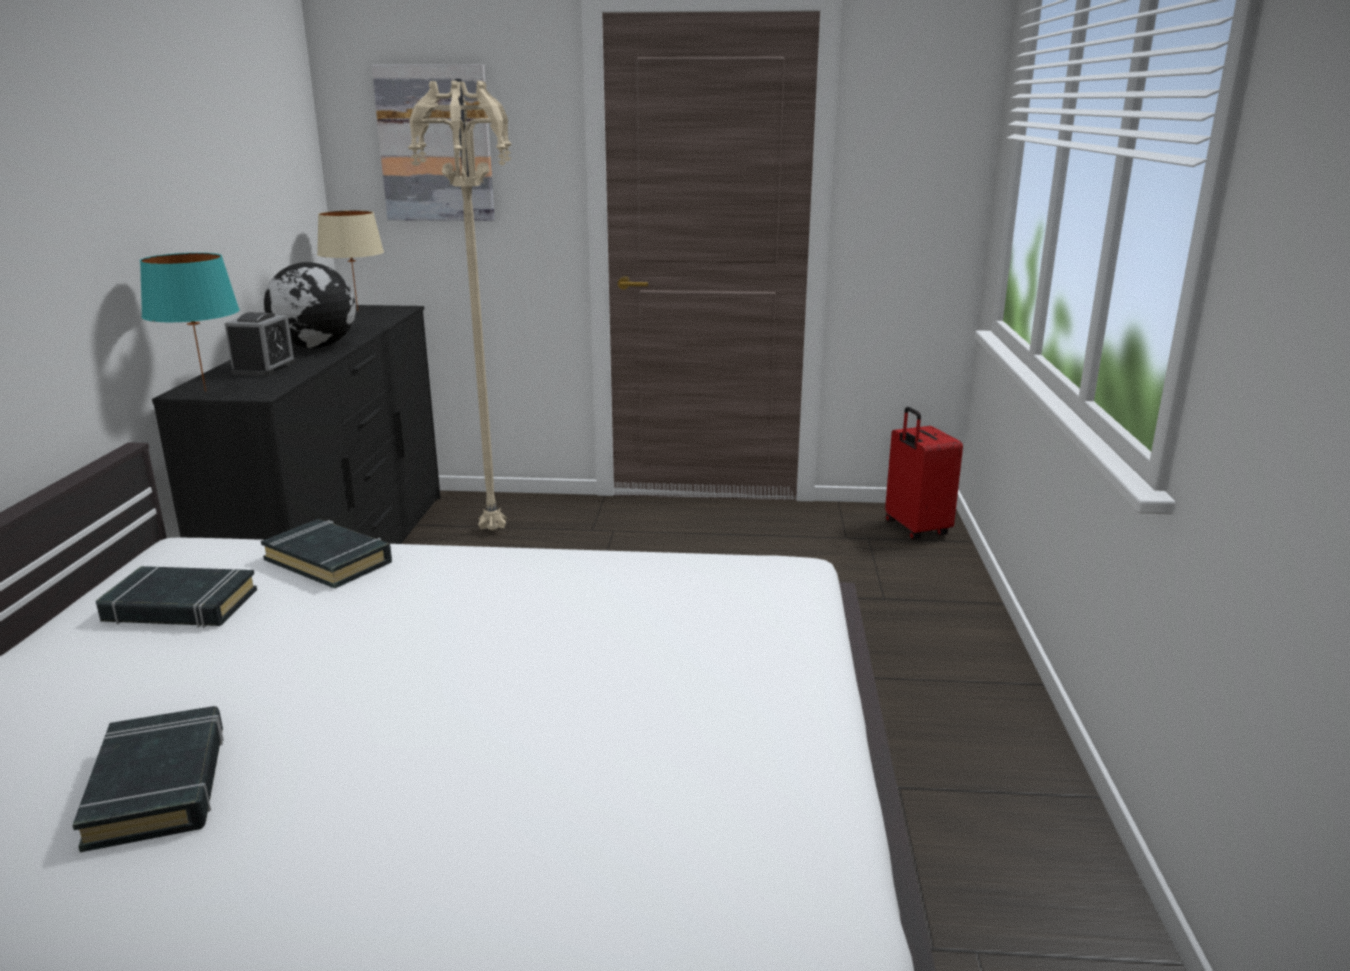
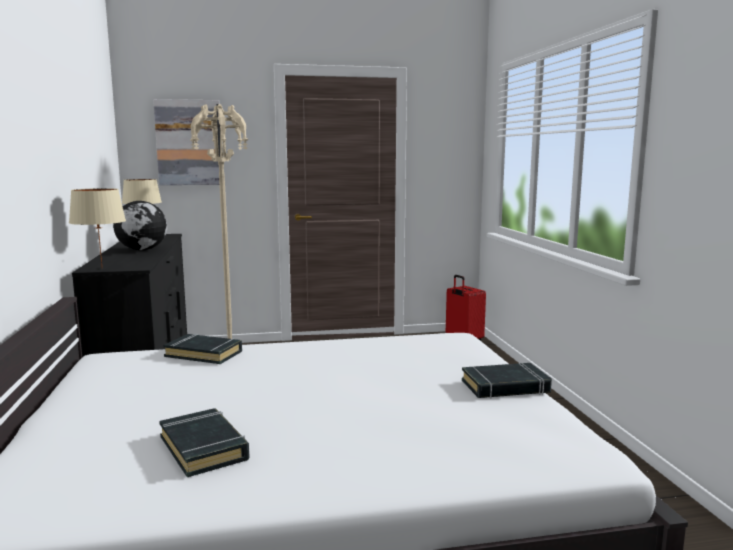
camera: 15 degrees left, 10 degrees down
black book [96,566,257,628] -> black book moved to [462,363,552,398]
turquoise table lamp [140,253,240,391] -> beige table lamp [69,188,126,266]
alarm clock [224,312,296,376] -> none

